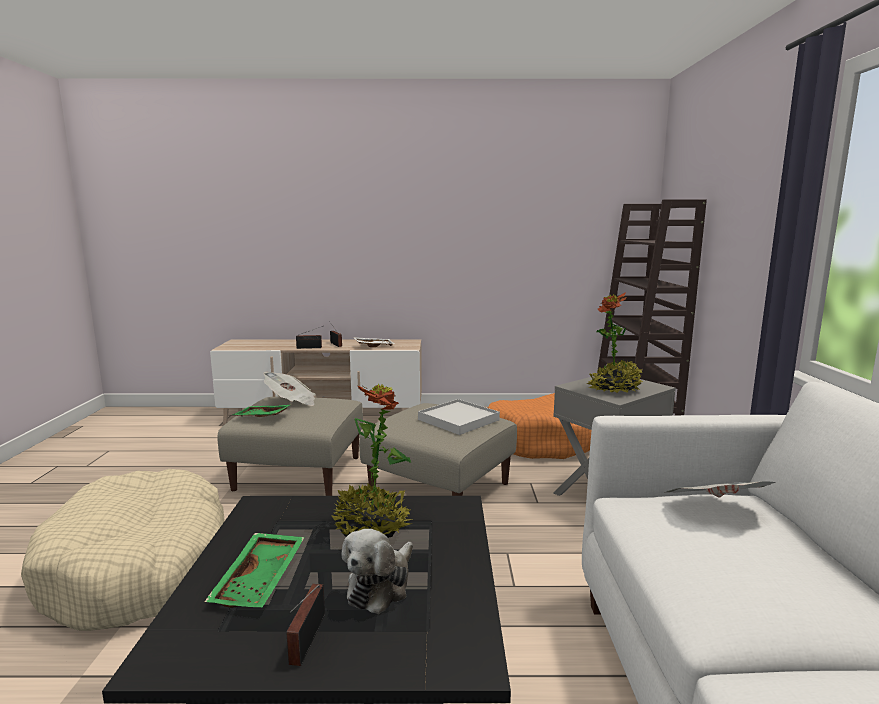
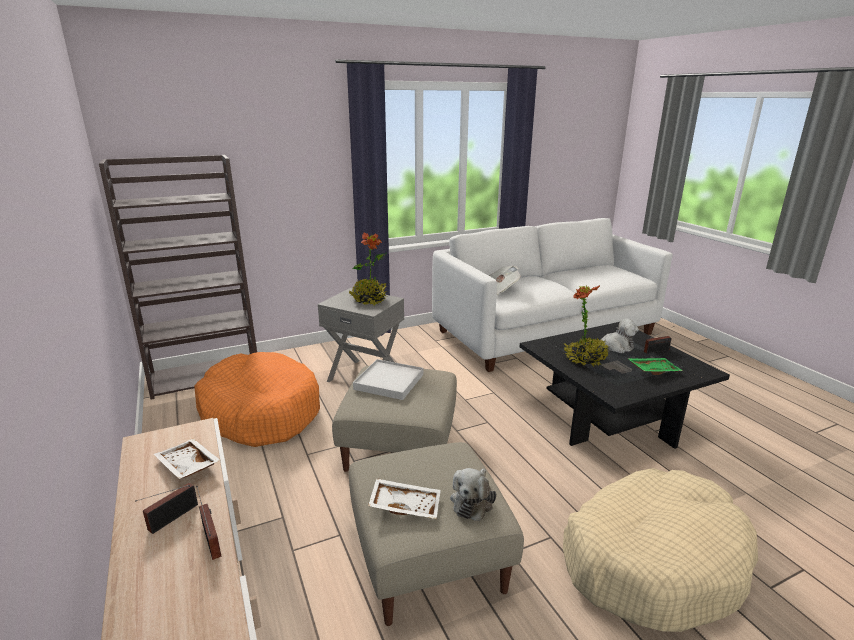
camera: 115 degrees left, 10 degrees up
green tray [232,404,292,417] -> plush toy [450,468,496,521]
newspaper [263,372,316,406] -> white tray [368,478,441,519]

